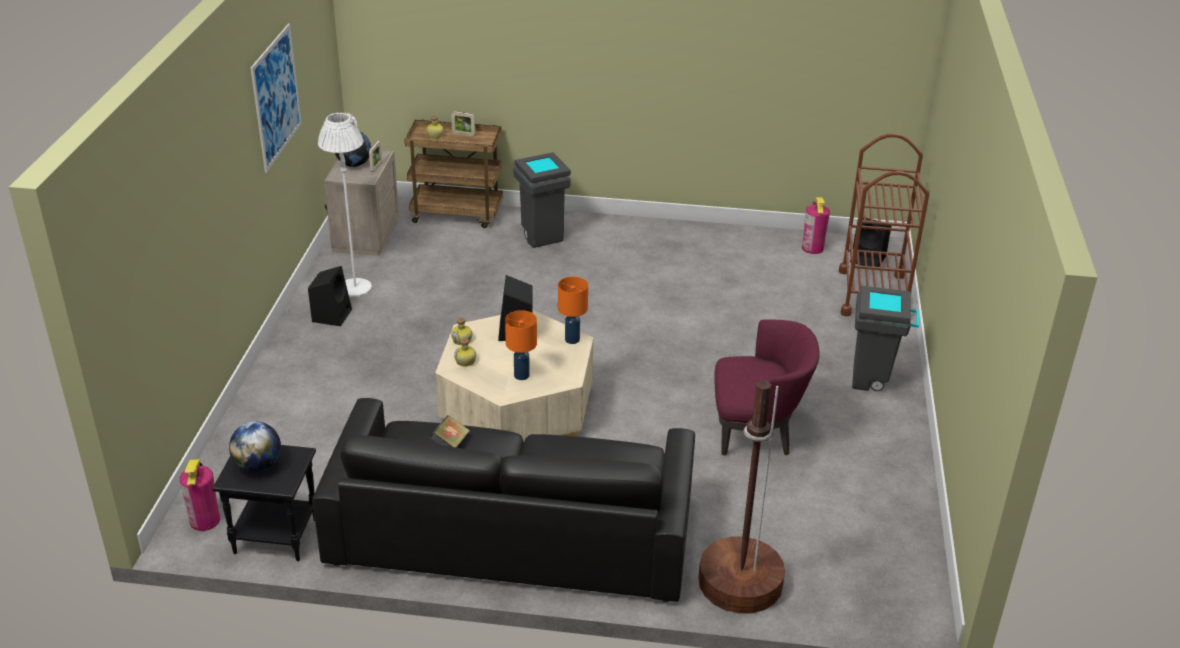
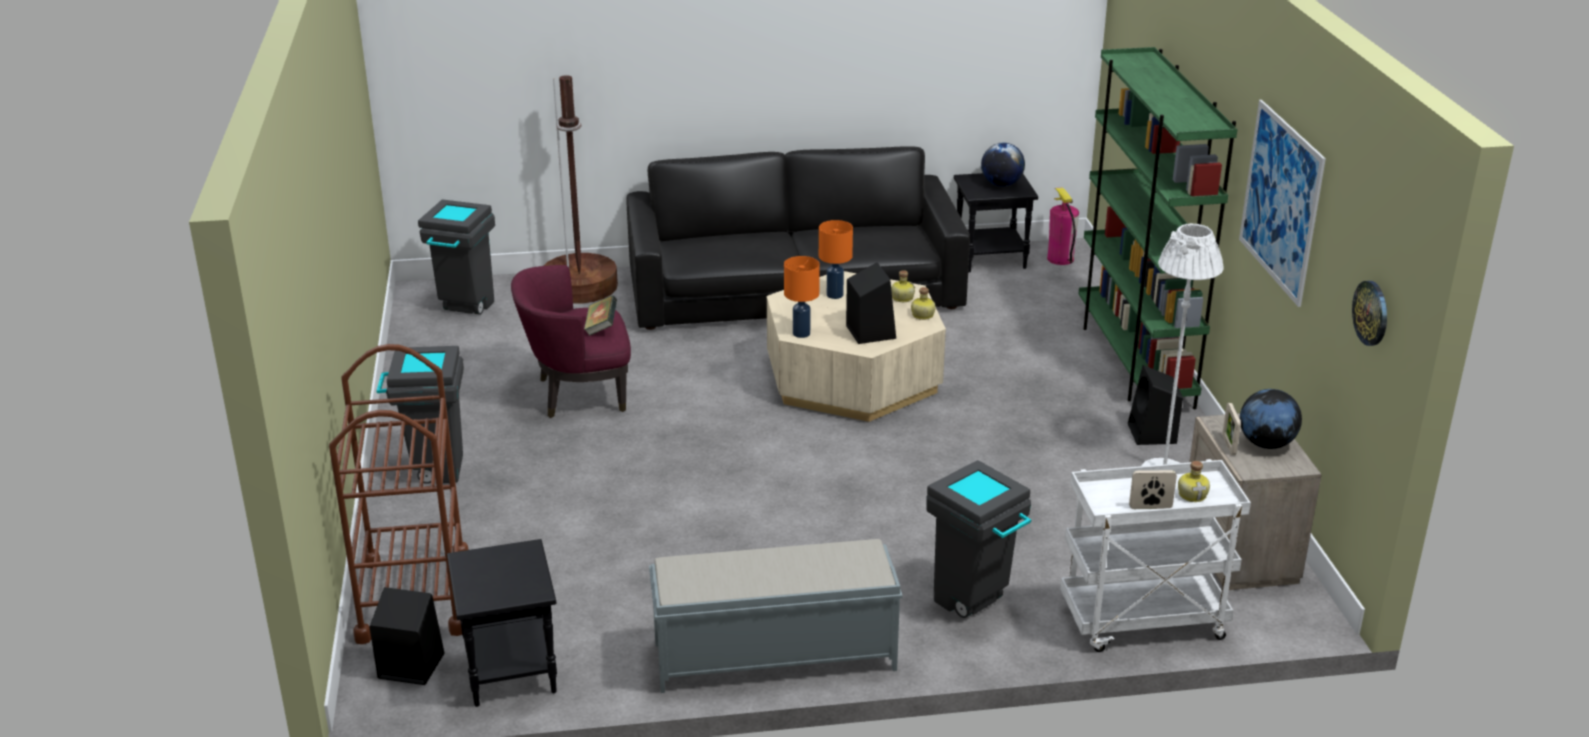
camera: 165 degrees right, 5 degrees down
brown cart [405,120,503,228] -> white cart [1060,459,1251,652]
book [430,415,470,448] -> book moved to [584,296,617,336]
fire extinguisher [802,197,830,254] -> black side table [447,539,557,707]
none -> grey trash can [418,199,495,315]
none -> grey bench [649,539,903,693]
none -> green bookcase [1078,47,1237,409]
none -> wall clock [1352,281,1387,346]

